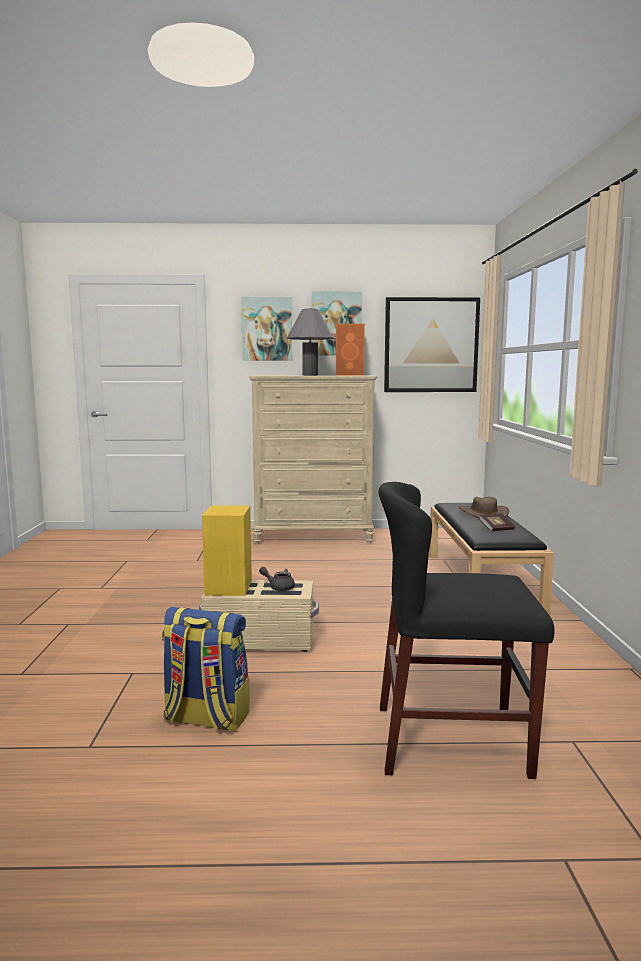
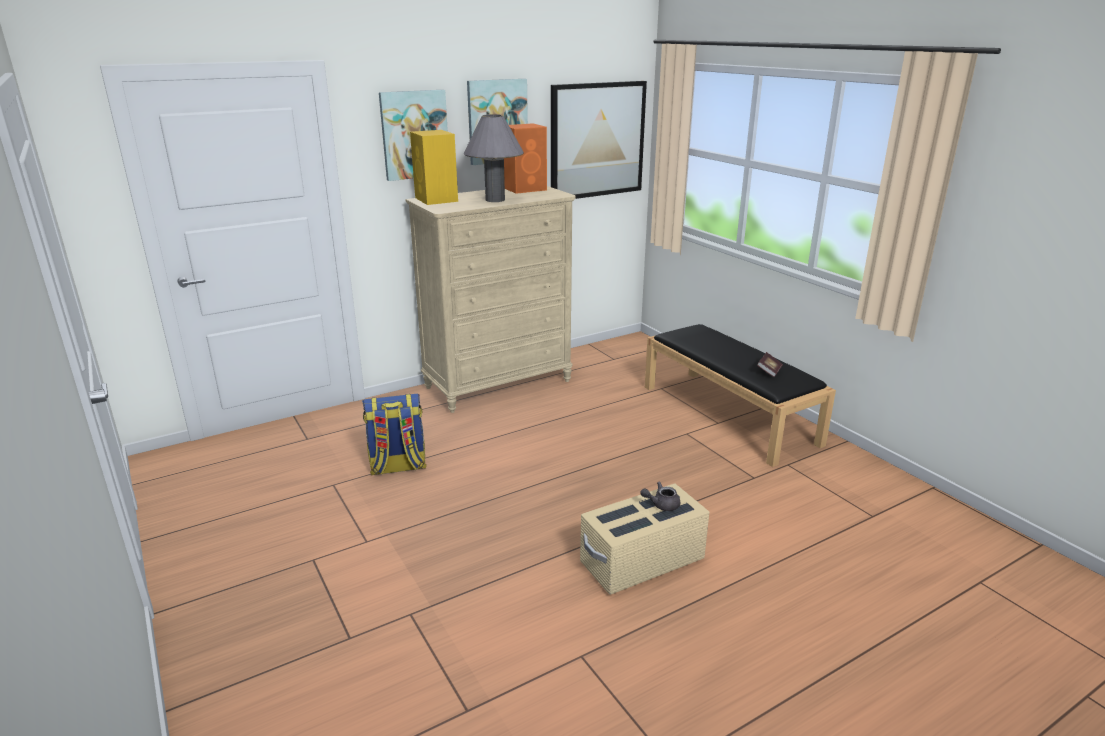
camera: 30 degrees left, 15 degrees up
backpack [162,607,249,732] -> backpack moved to [362,394,427,475]
yellow speaker [202,505,252,596] -> yellow speaker moved to [410,130,458,205]
black chair [379,482,554,779] -> none
brown hat [459,497,509,518] -> none

